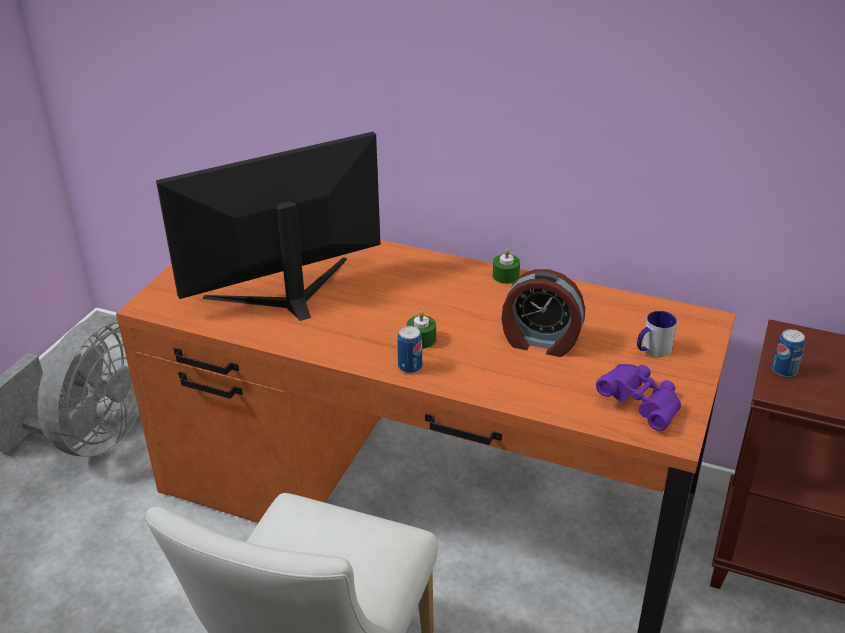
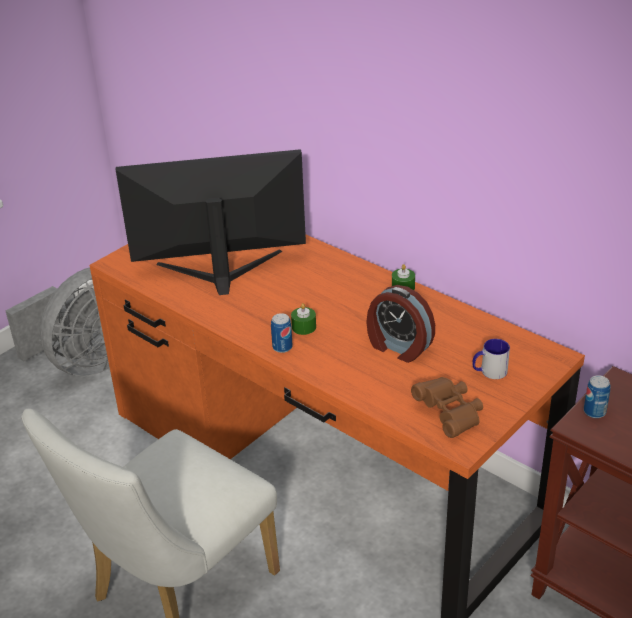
camera: 20 degrees right, 0 degrees up
purple binoculars [596,364,681,431] -> brown binoculars [411,377,483,438]

